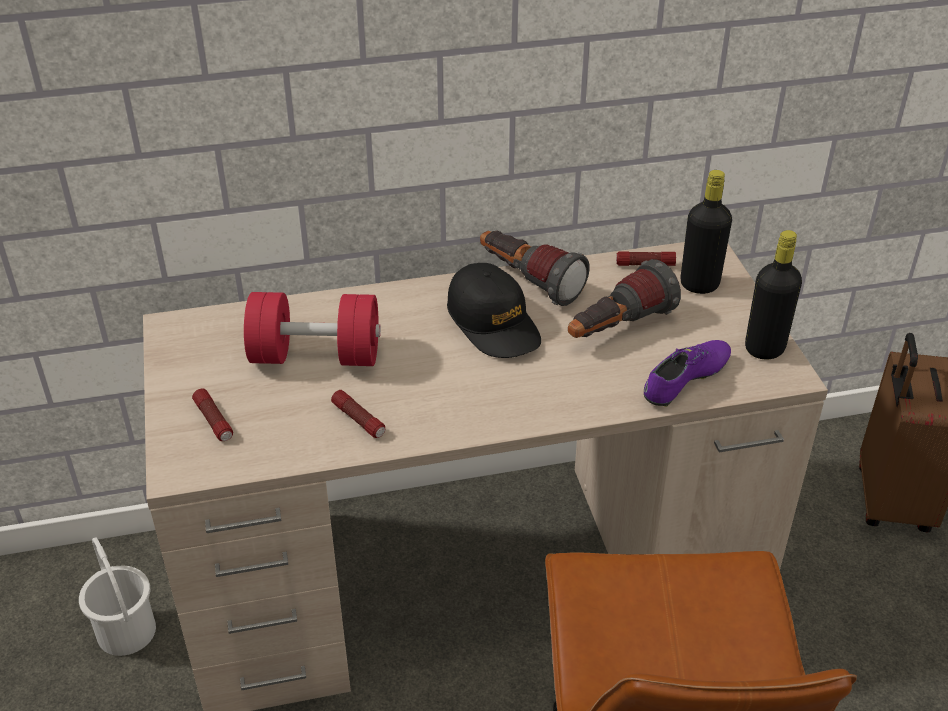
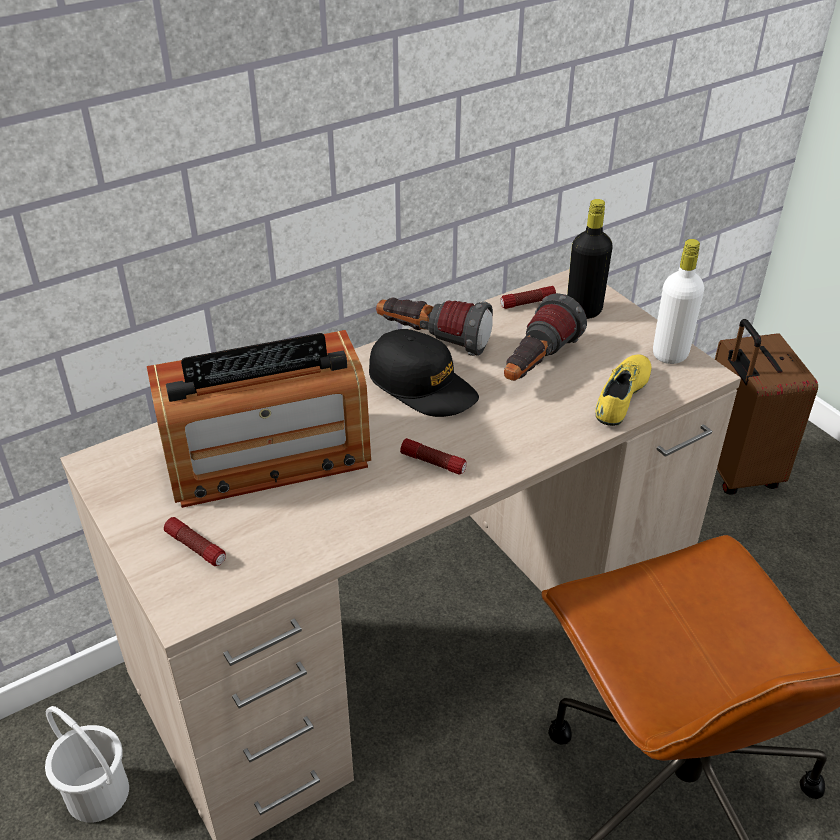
camera: 20 degrees left, 0 degrees up
red dumbbell [244,292,381,366] -> radio [147,330,371,508]
flashlight [331,390,385,438] -> flashlight moved to [400,438,467,475]
purple shoe [644,340,731,407] -> yellow shoe [595,354,651,426]
black bottle [745,230,802,360] -> white bottle [653,239,704,364]

